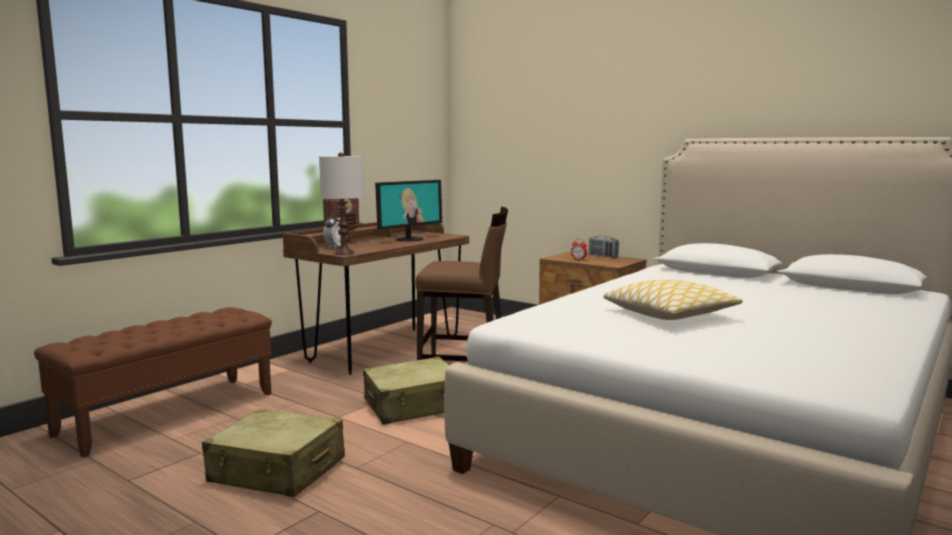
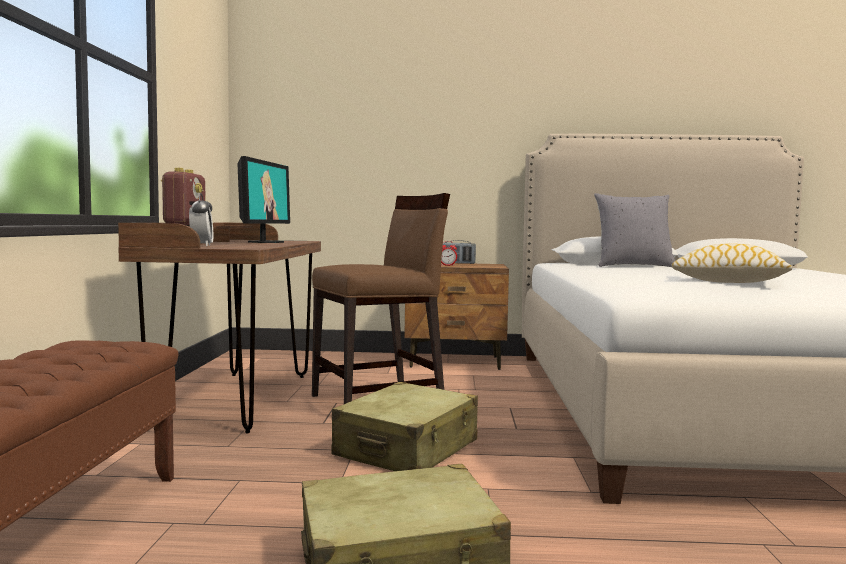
camera: 35 degrees left, 5 degrees down
white table lamp [319,152,364,255] -> none
none -> grey pillow [594,193,675,267]

